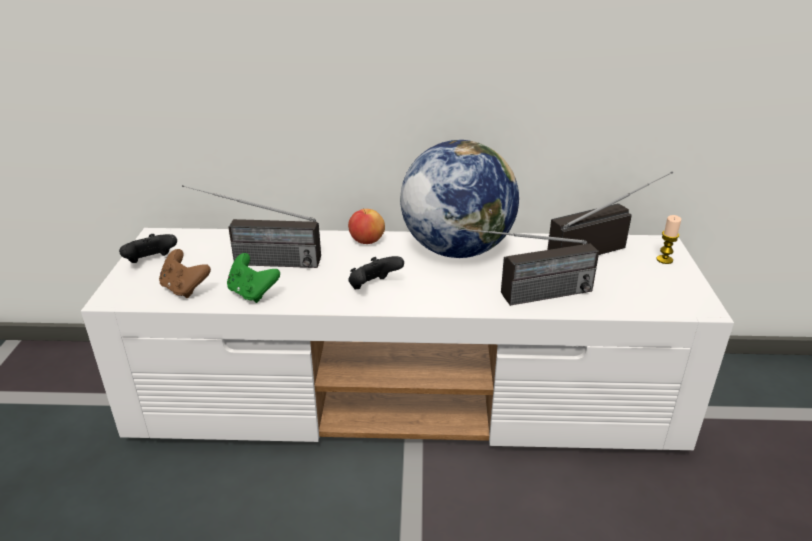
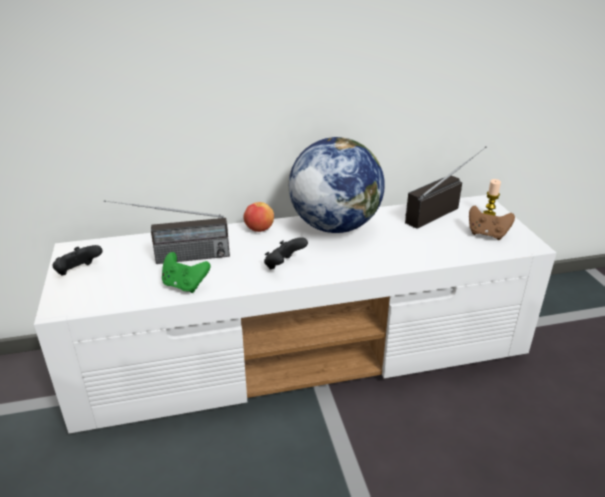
camera: 15 degrees left, 0 degrees up
brown game controller [159,249,211,298] -> brown game controller moved to [469,206,515,240]
radio [458,228,599,306] -> none

